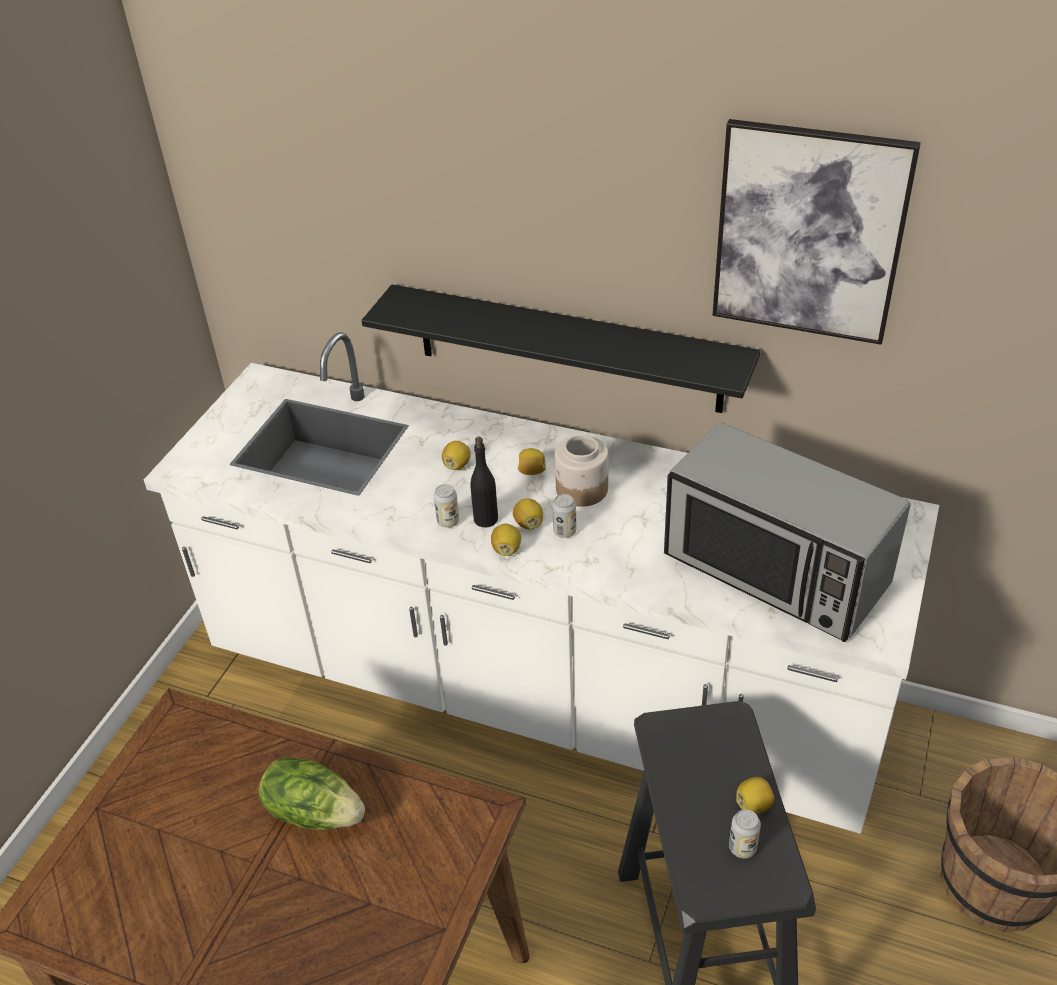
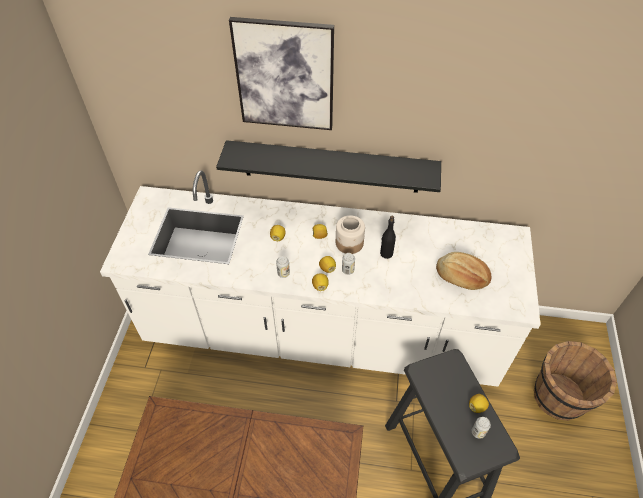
camera: 15 degrees left, 10 degrees up
lettuce [259,756,365,830] -> none
black bottle [470,437,498,527] -> black bottle moved to [380,216,396,259]
microwave [664,422,911,642] -> bread [436,252,491,290]
picture [713,119,921,345] -> picture moved to [229,17,334,130]

